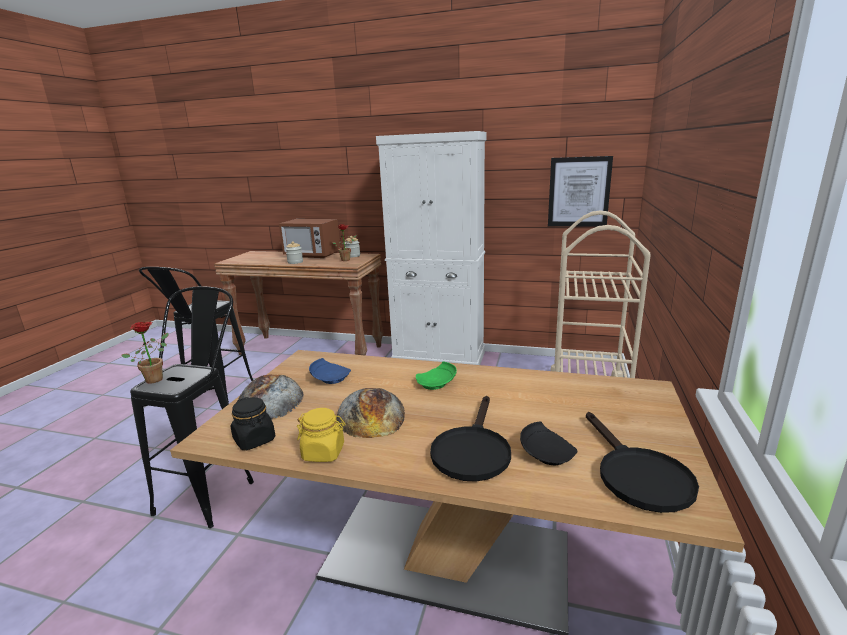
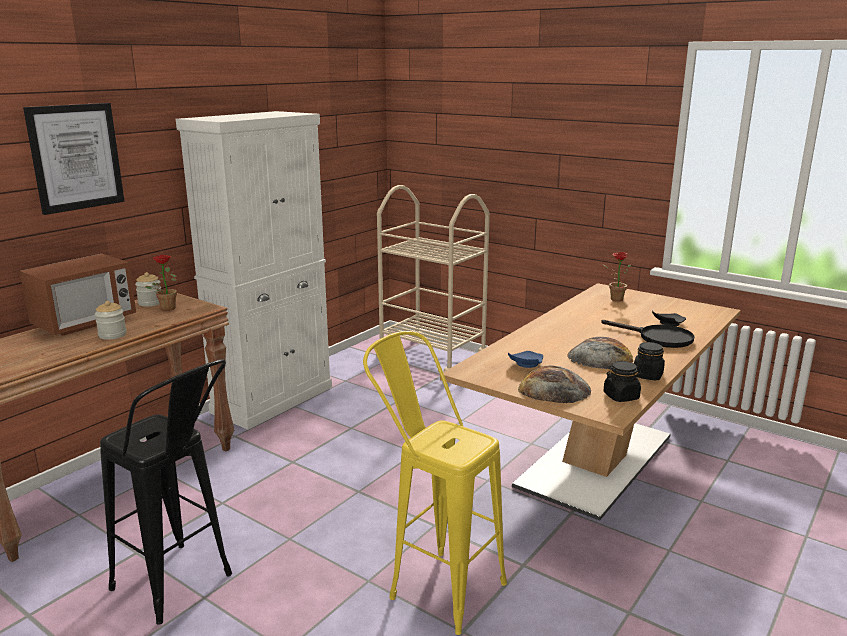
camera: 70 degrees left, 0 degrees up
potted plant [121,322,169,384] -> potted plant moved to [603,252,631,301]
black stool [130,286,254,528] -> yellow stool [363,331,507,635]
yellow jar [297,408,345,462] -> black jar [634,342,665,380]
green plate [416,361,457,390] -> none
picture [548,156,613,227] -> picture moved to [23,103,124,215]
black frying pan [586,412,699,513] -> none

